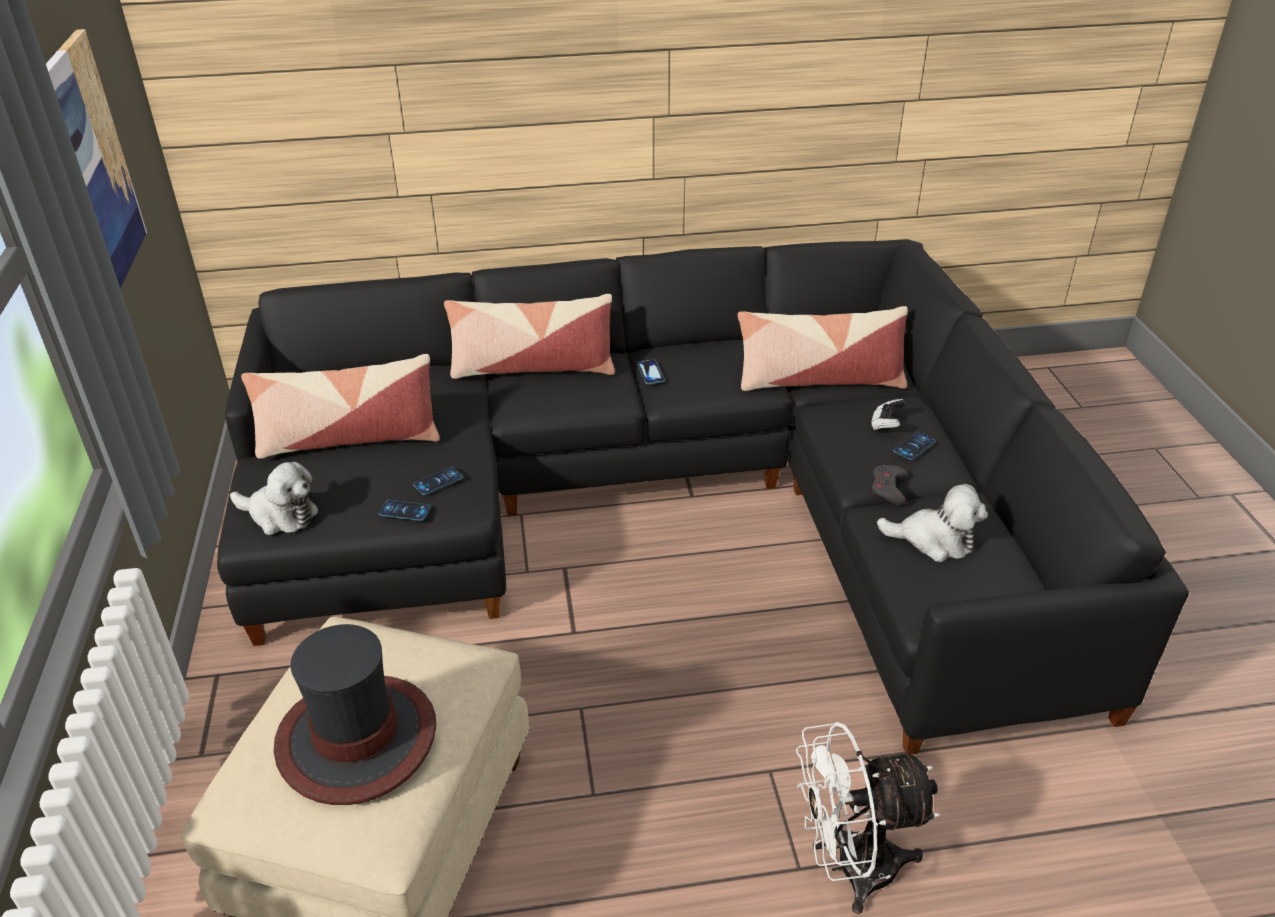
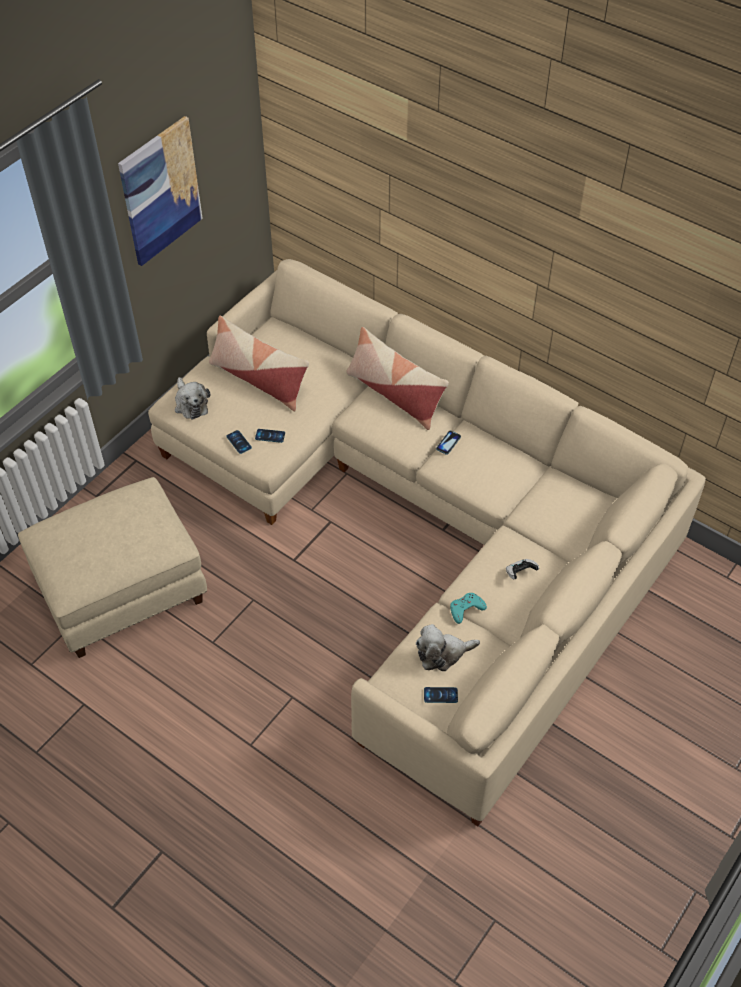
camera: 45 degrees right, 15 degrees up
black sofa [217,239,1189,755] -> beige sofa [148,259,706,827]
hat [274,624,436,805] -> none
pillow [738,306,908,391] -> none
white fan [796,722,940,914] -> none
grey game controller [872,465,907,506] -> turquoise game controller [450,593,487,624]
plush toy [877,484,988,562] -> plush toy turned 105 degrees clockwise [416,624,480,671]
phone [893,432,936,460] -> phone moved to [424,687,458,703]

